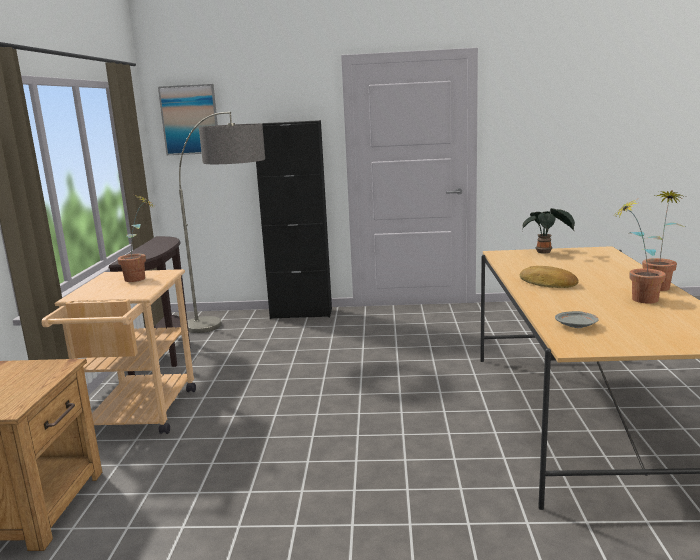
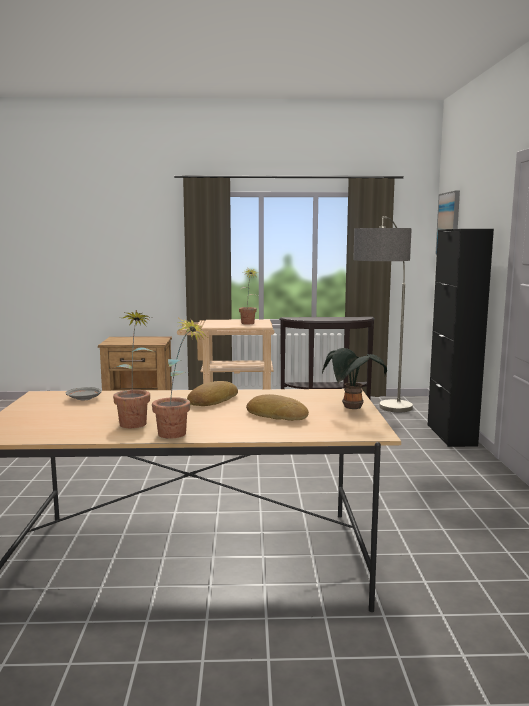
camera: 85 degrees right, 5 degrees down
none -> bread [246,394,309,421]

